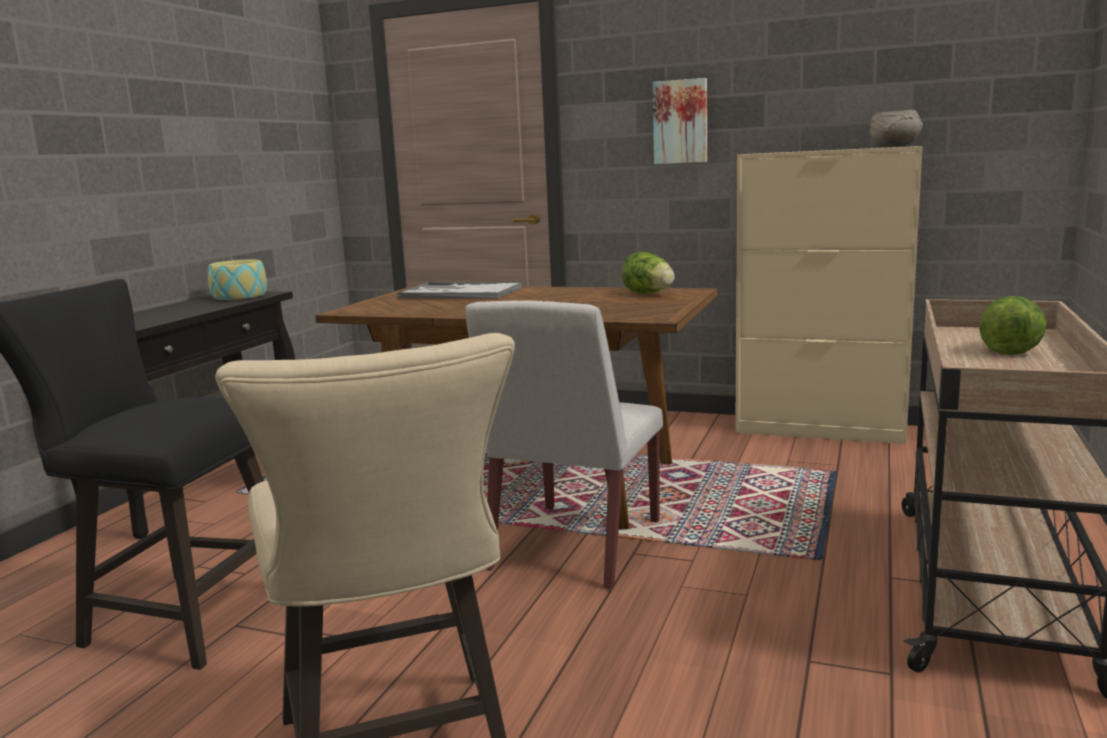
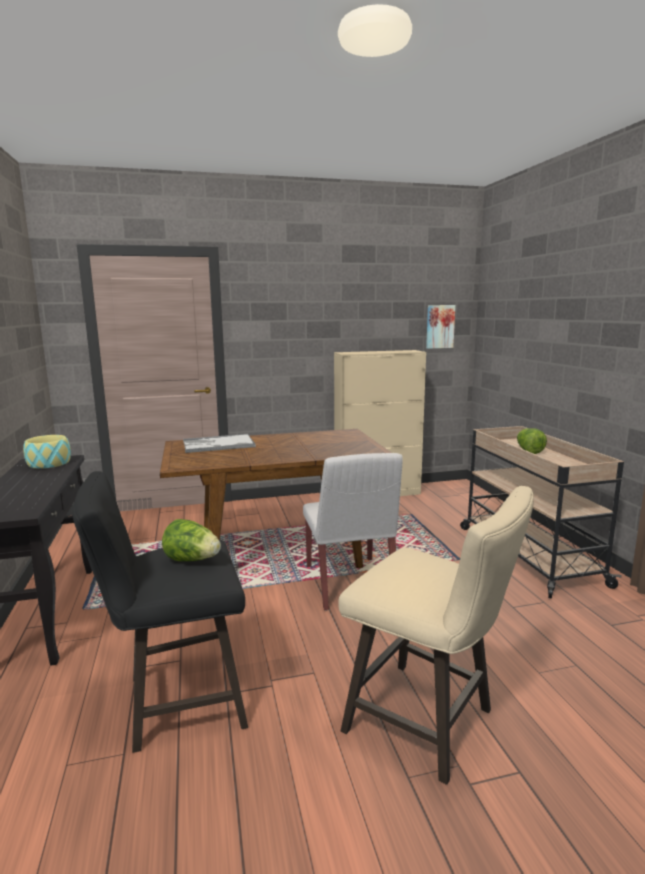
camera: 35 degrees left, 0 degrees up
lettuce [622,252,675,294] -> lettuce moved to [162,519,221,561]
picture [653,78,707,164] -> picture moved to [426,305,456,349]
grey bowl [870,110,923,147] -> none

